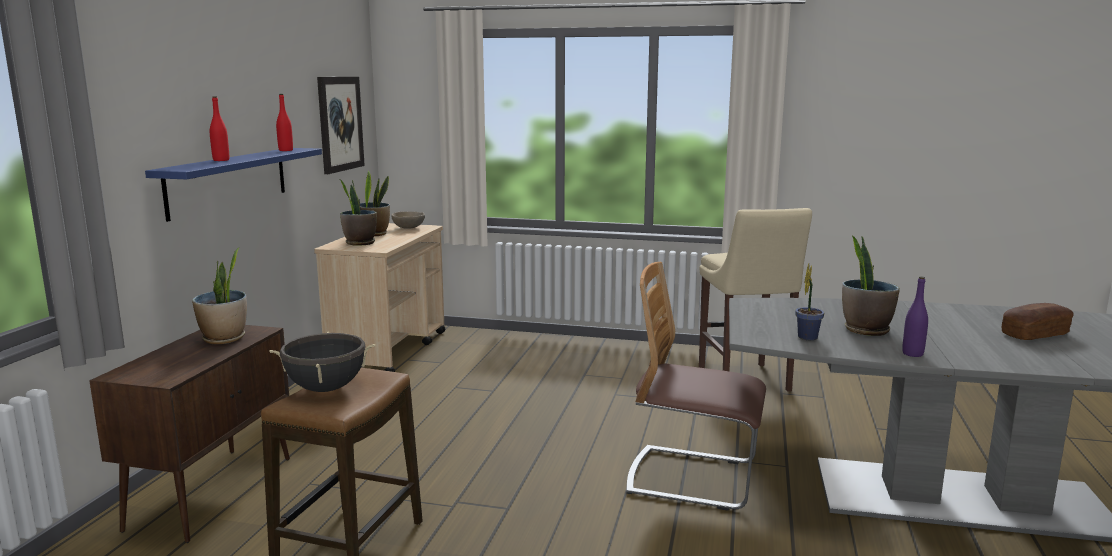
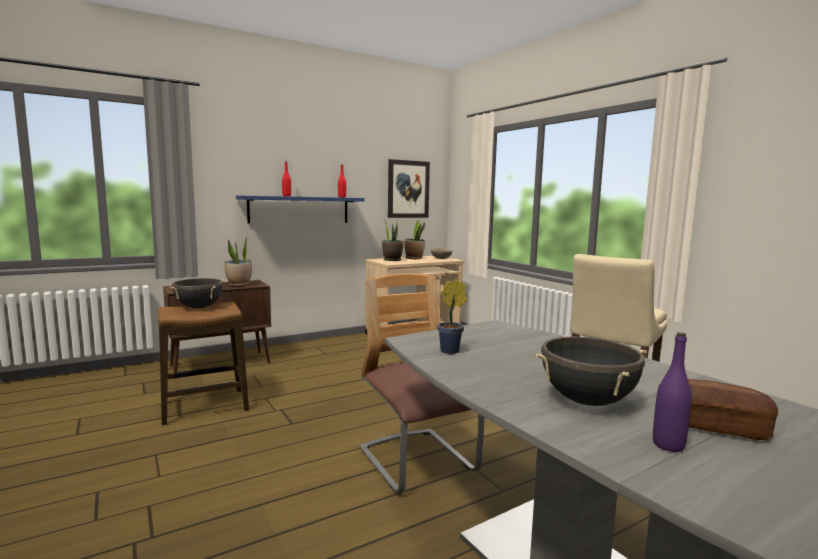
camera: 45 degrees right, 5 degrees down
potted plant [842,236,900,336] -> none
purple bottle [902,276,928,357] -> purple bottle moved to [653,332,692,452]
none -> black cooking pot [535,335,646,406]

